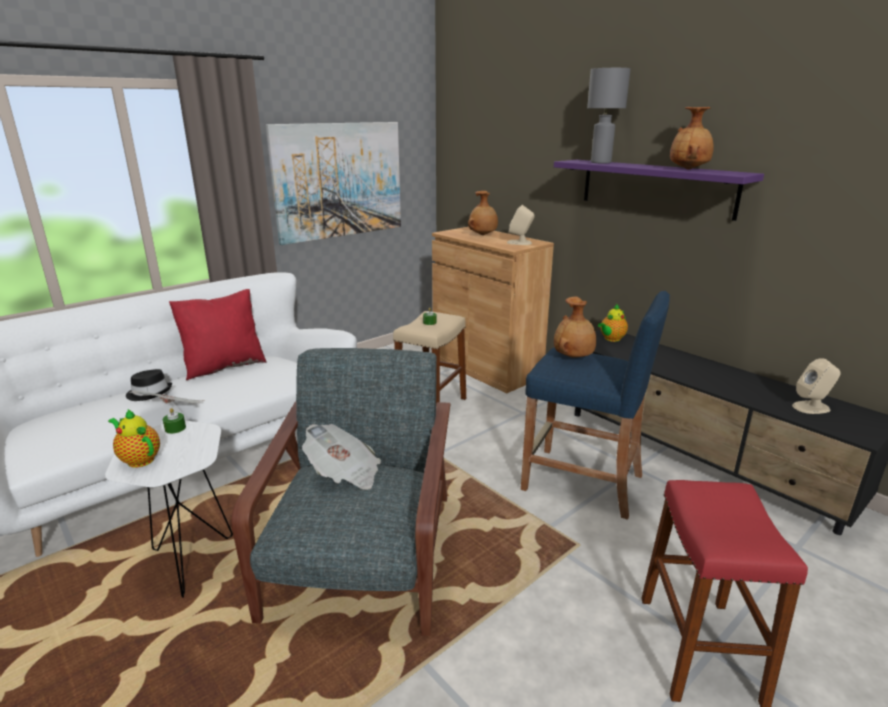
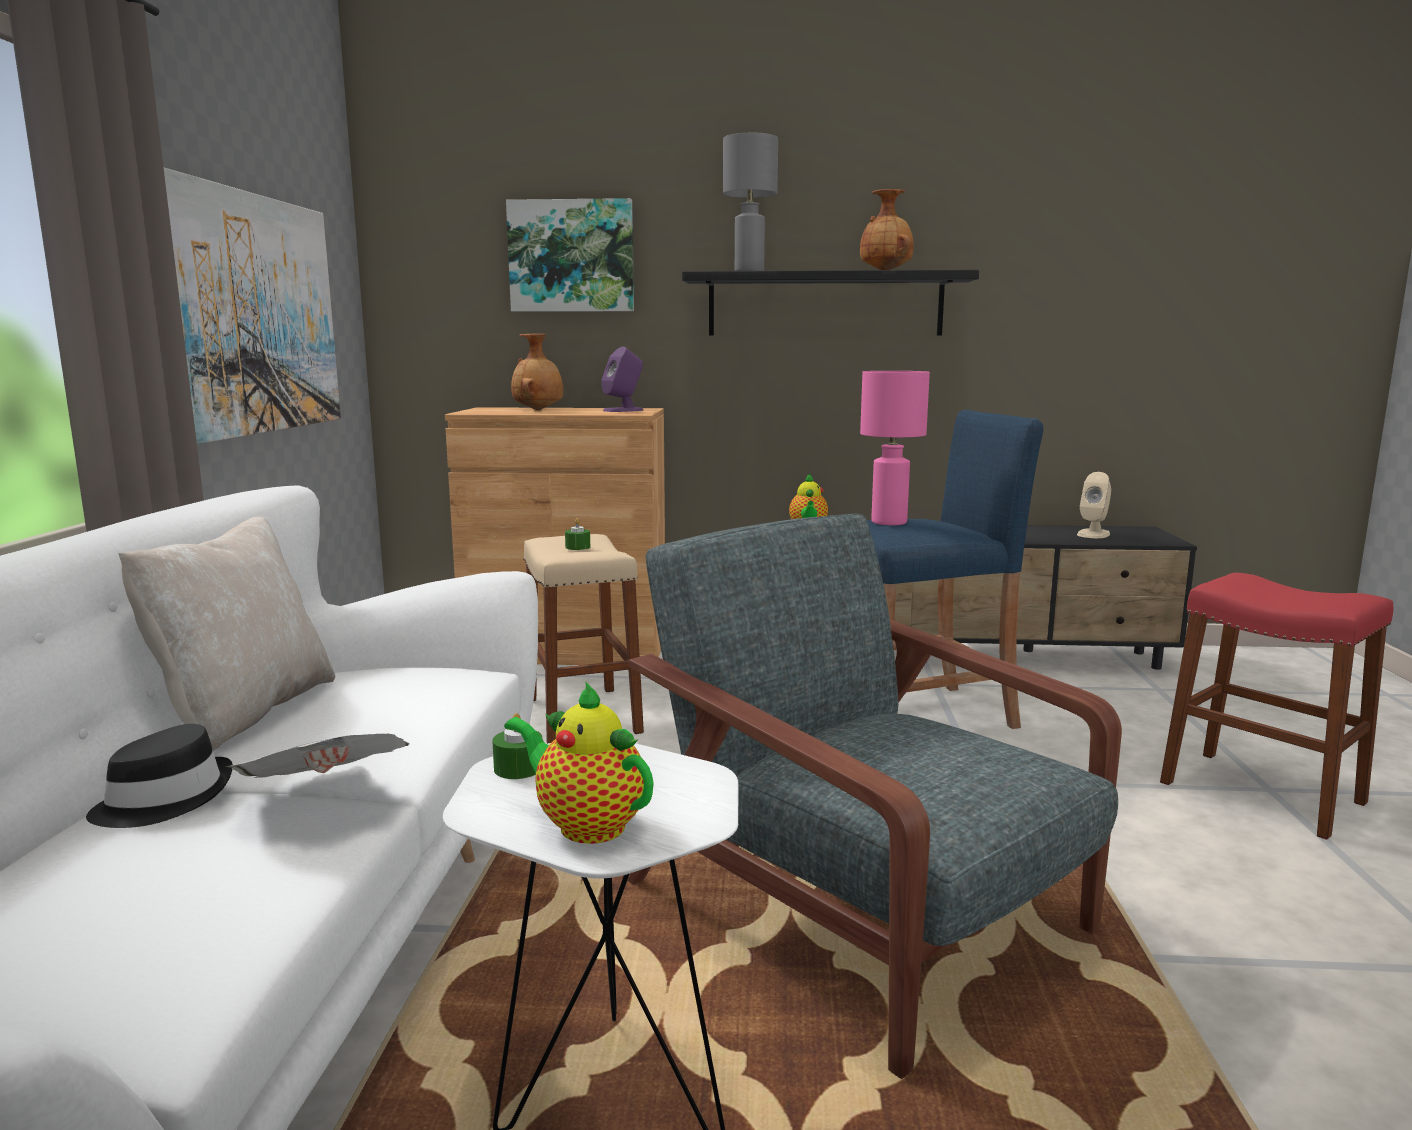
camera: 45 degrees left, 10 degrees down
teapot [108,409,160,468] -> teapot turned 45 degrees clockwise [504,681,654,844]
red pillow [169,289,267,380] -> beige pillow [118,516,335,751]
newspaper [302,424,381,490] -> none
beige speaker [507,205,535,245] -> purple speaker [601,347,643,412]
purple shelf [554,160,764,221] -> black shelf [682,270,979,336]
brown vase [554,297,596,358] -> pink table lamp [860,371,930,525]
none -> picture [506,198,634,312]

